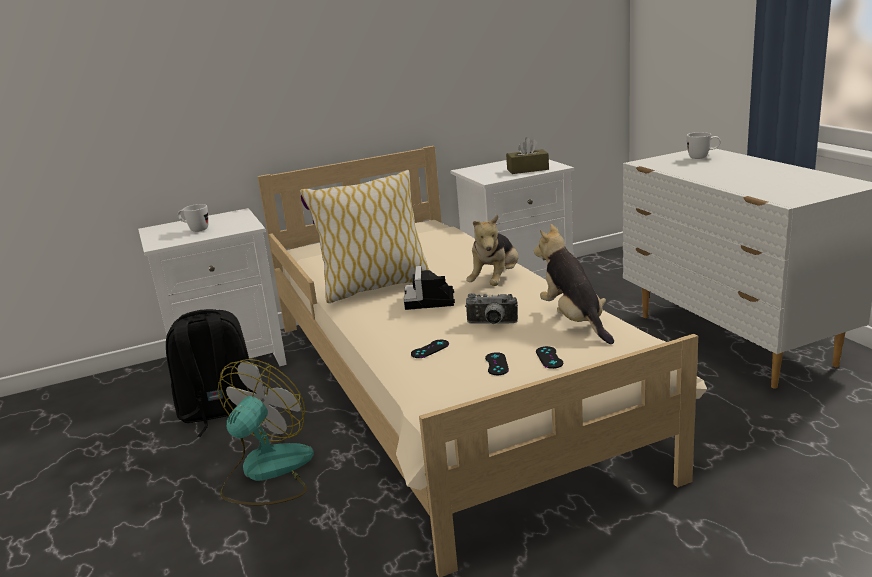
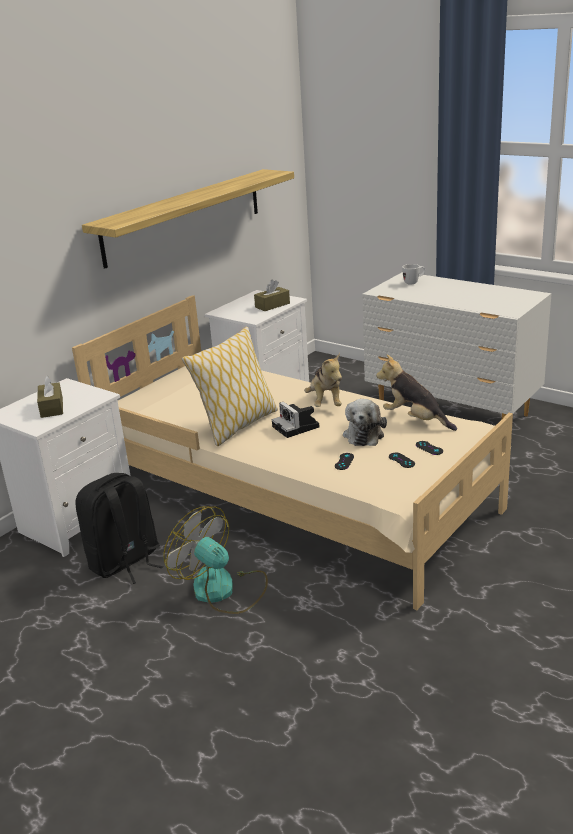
camera: 30 degrees left, 5 degrees up
white mug [178,204,209,232] -> brown tissue box [37,376,63,418]
fan [218,359,314,505] -> fan turned 45 degrees counterclockwise [163,506,268,614]
camera [465,293,518,324] -> plush toy [343,399,387,446]
none -> shelf [82,169,294,269]

